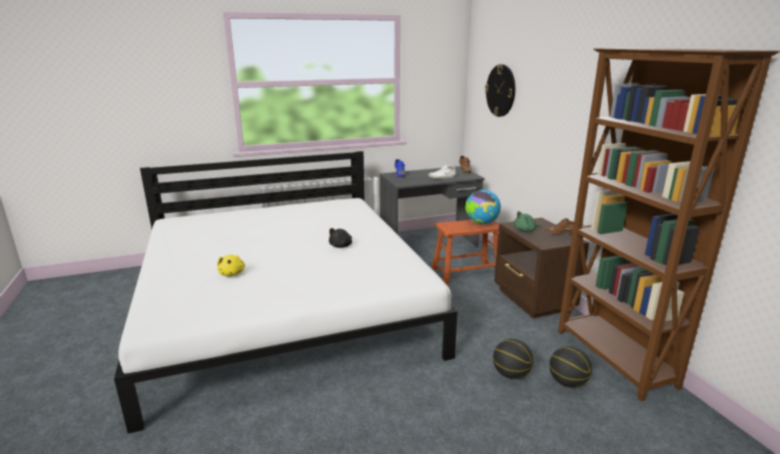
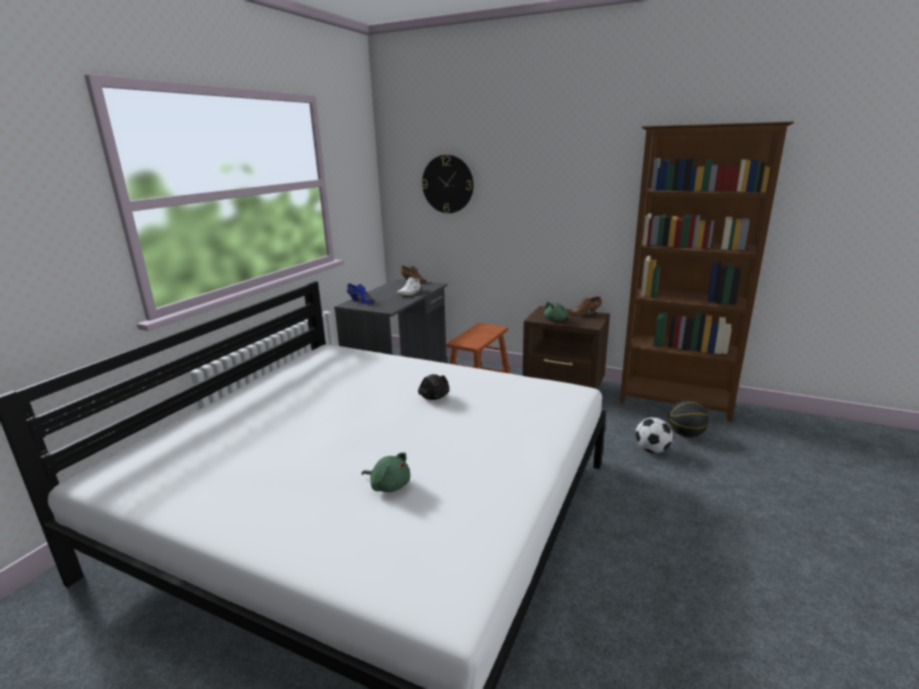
camera: 45 degrees left, 0 degrees up
yellow plush toy [217,255,245,276] -> green plush toy [362,452,410,492]
globe [465,190,501,224] -> none
basketball [493,339,533,379] -> football [635,417,673,453]

